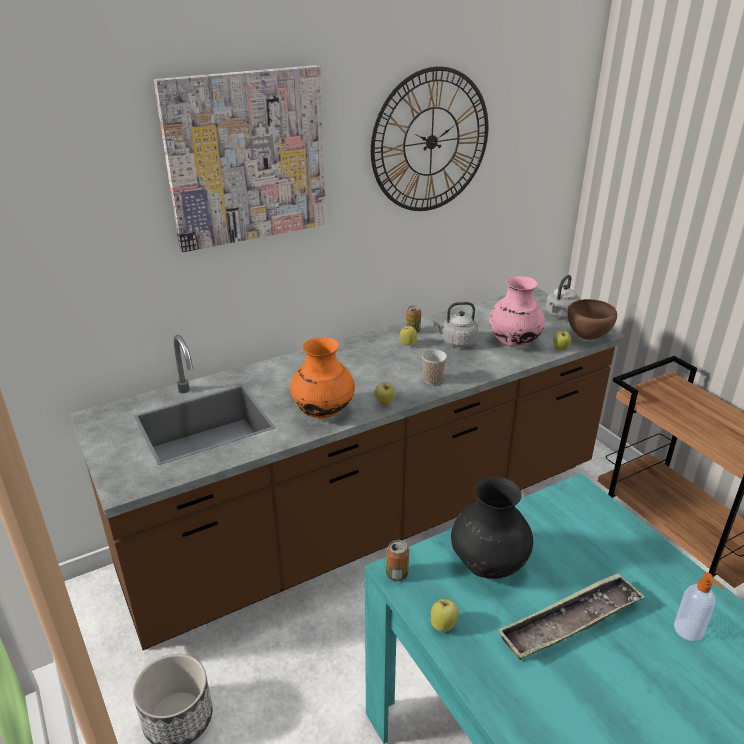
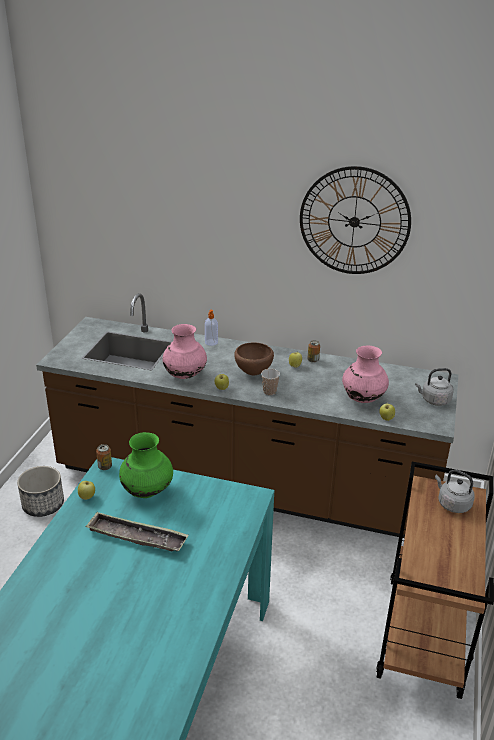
camera: 45 degrees right, 0 degrees up
picture [154,65,326,252] -> none
orange vase [290,337,355,418] -> pink vase [162,324,207,379]
grey kettle [432,302,479,347] -> grey kettle moved to [435,469,475,513]
black vase [451,477,533,579] -> green vase [119,432,173,498]
brown bowl [567,299,617,340] -> brown bowl moved to [234,342,274,375]
soap dispenser [674,572,723,641] -> soap dispenser moved to [205,310,218,346]

